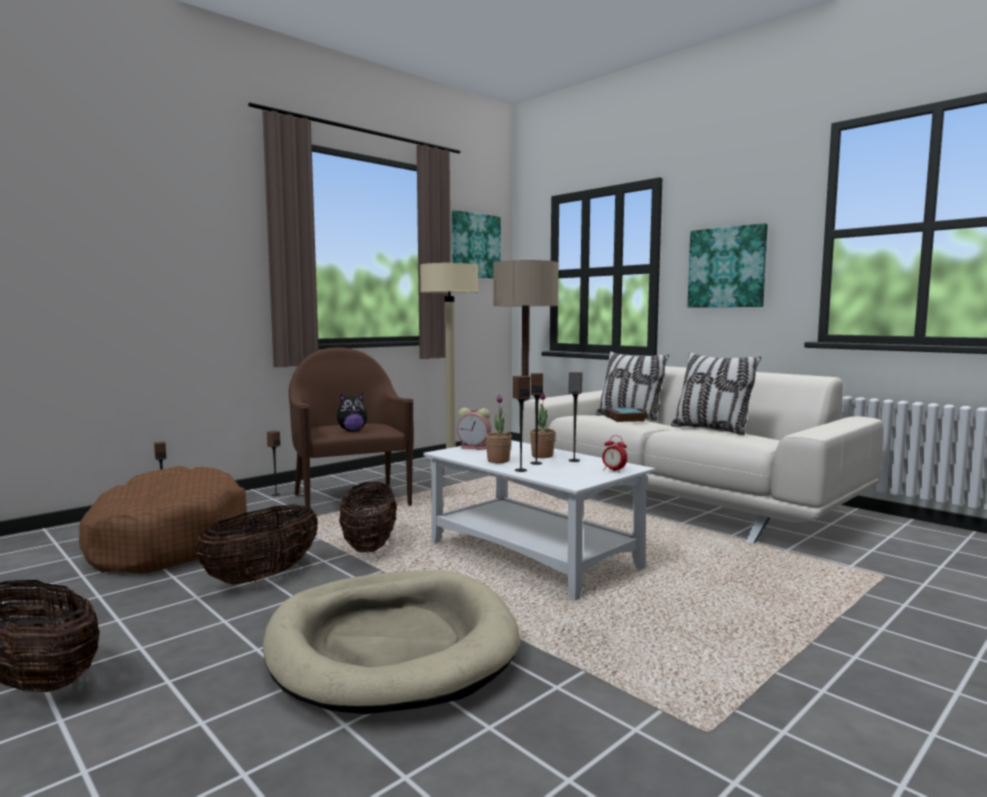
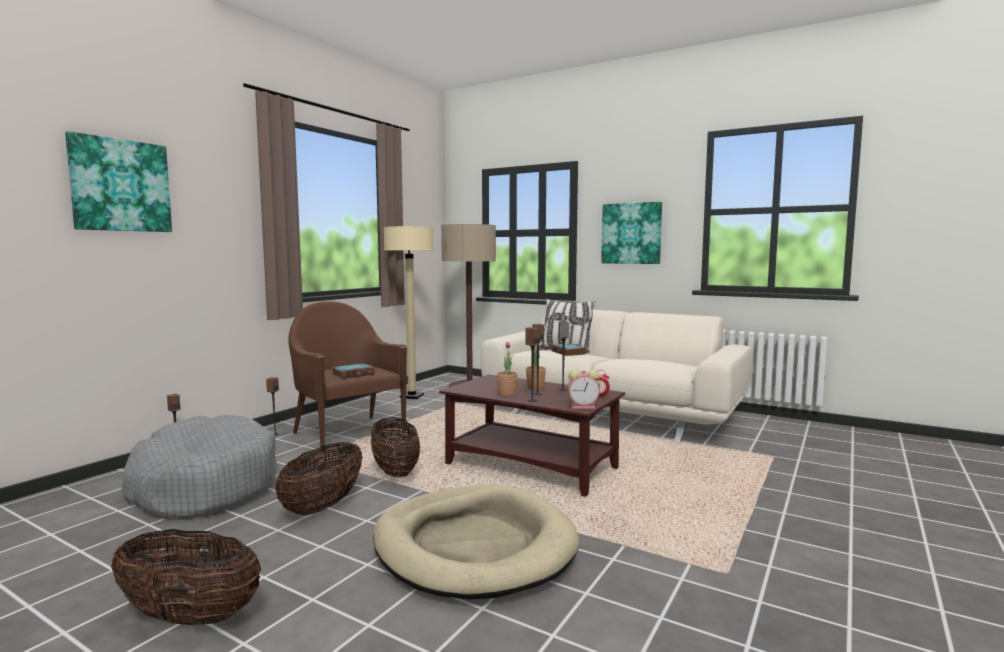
camera: 15 degrees left, 0 degrees up
brown dog bed [79,466,247,574] -> grey dog bed [121,415,277,519]
plush toy [337,393,368,431] -> book [332,363,375,379]
white coffee table [423,440,655,601] -> brown coffee table [439,374,625,497]
picture [452,210,501,278] -> picture moved to [65,131,172,232]
alarm clock [457,408,491,450] -> alarm clock moved to [567,369,600,409]
pillow [671,352,761,435] -> none

